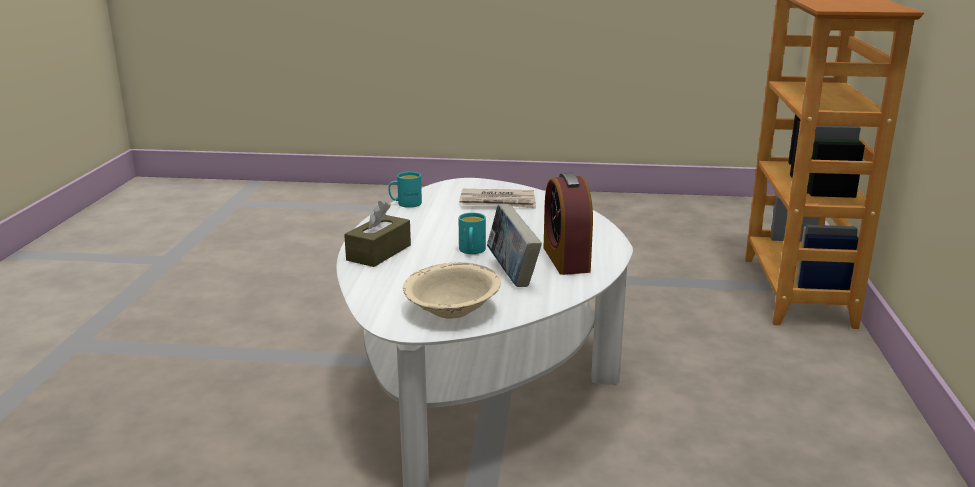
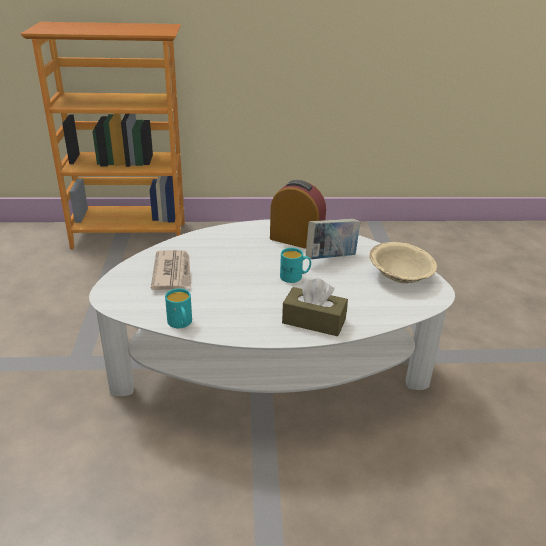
camera: 100 degrees left, 10 degrees up
alarm clock [544,172,593,275] -> alarm clock turned 135 degrees counterclockwise [270,180,326,249]

